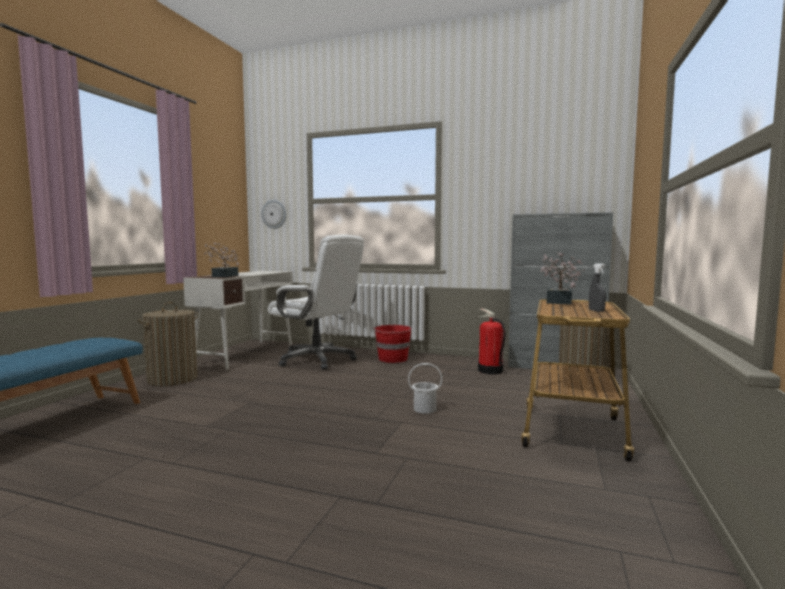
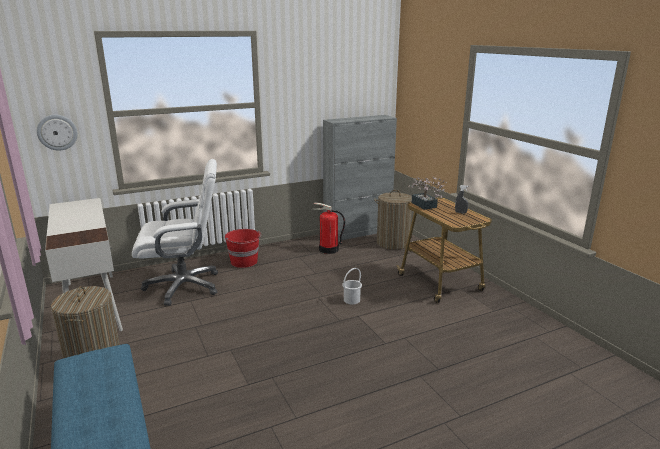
camera: 45 degrees left, 15 degrees up
potted plant [204,243,239,277] -> none

